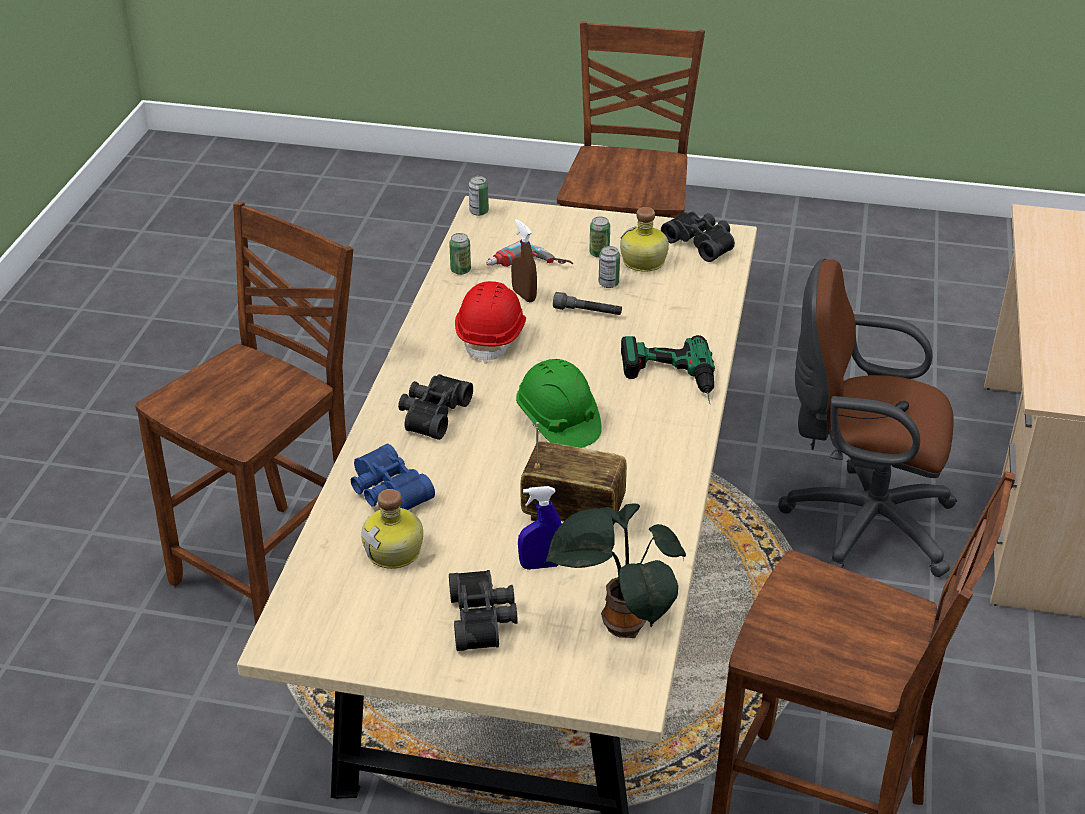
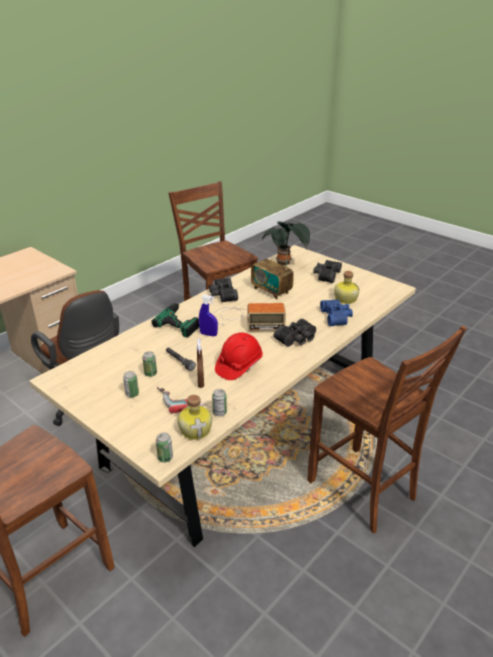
camera: 150 degrees left, 5 degrees down
brown chair [135,201,353,624] -> brown chair turned 105 degrees counterclockwise [307,326,467,533]
green hard hat [516,359,602,448] -> radio [213,303,286,331]
blue spray bottle [518,486,562,570] -> blue spray bottle moved to [199,295,218,336]
bottle [620,207,669,272] -> bottle moved to [178,395,212,440]
black binoculars [661,212,735,262] -> black binoculars moved to [209,278,238,303]

